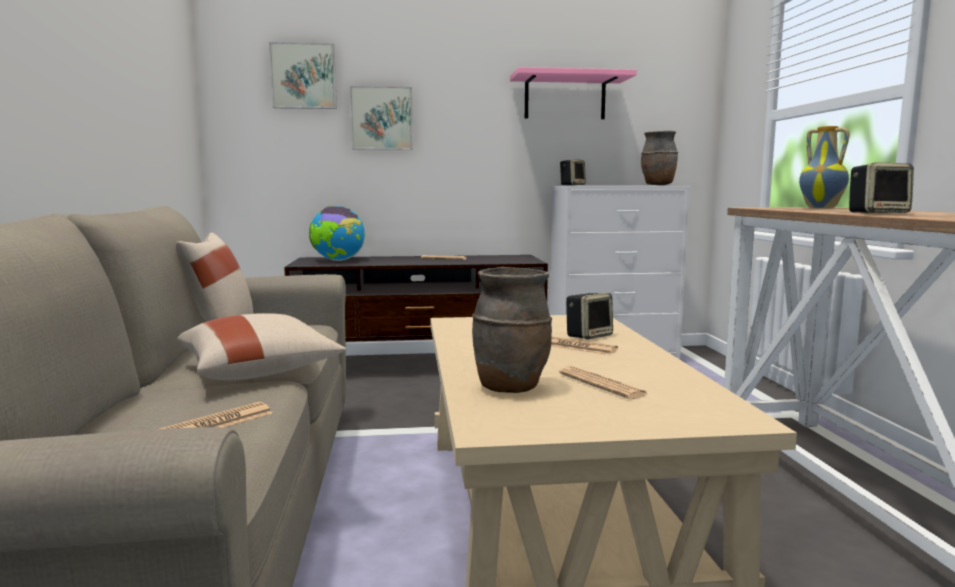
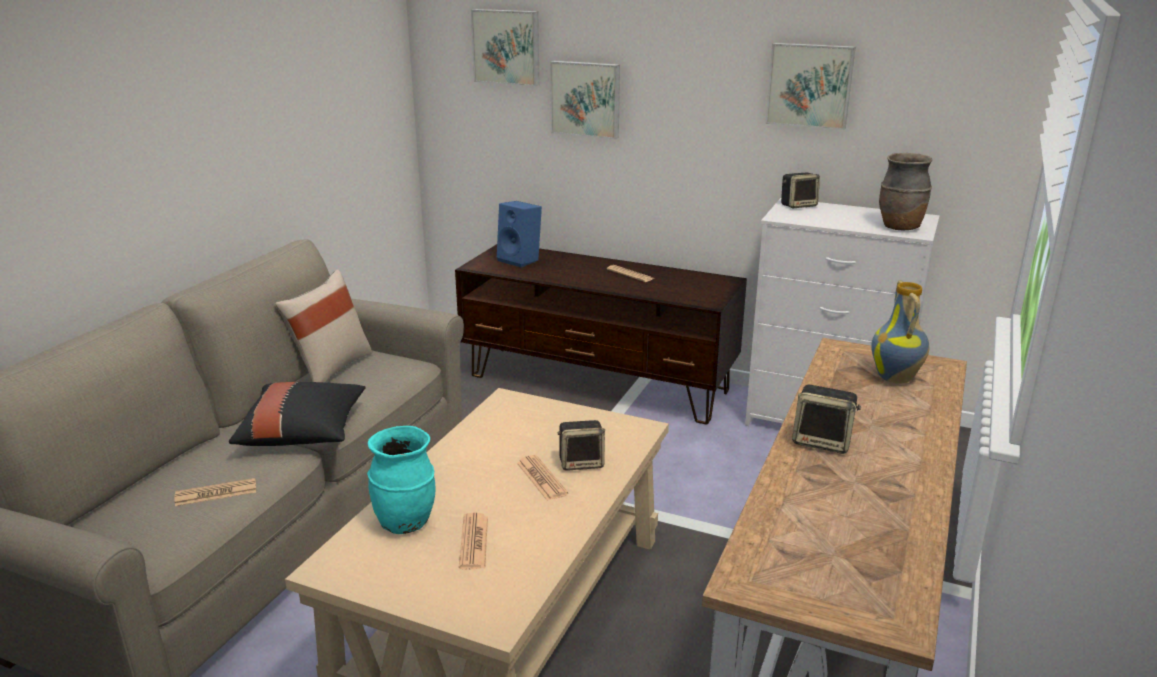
camera: 30 degrees right, 15 degrees up
beige pillow [177,313,346,380] -> black pillow [229,382,366,446]
globe [309,206,365,261] -> blue speaker [497,201,542,268]
brown vase [472,267,552,393] -> turquoise vase [367,426,435,534]
pink shelf [510,67,637,119] -> picture [765,43,856,130]

